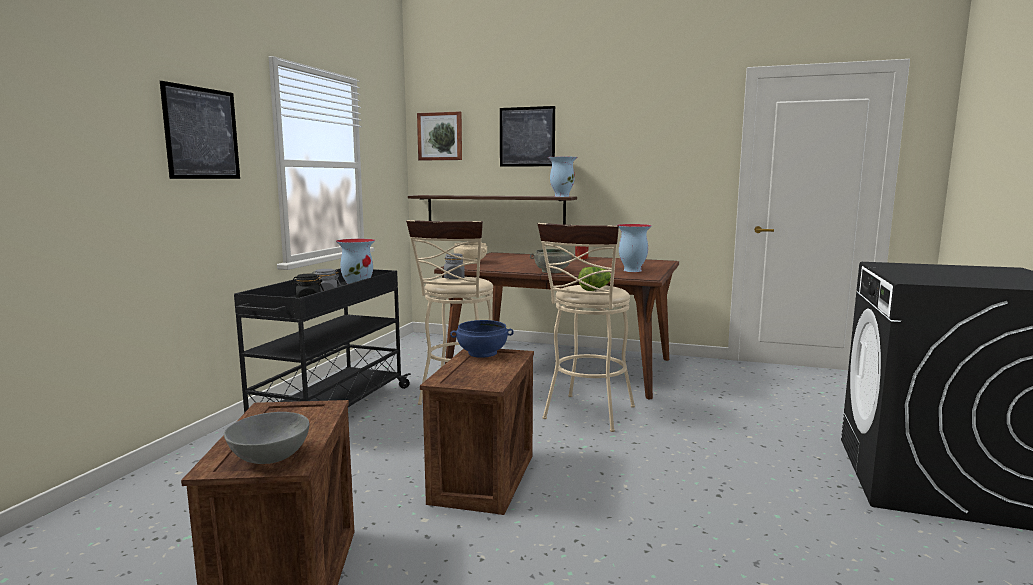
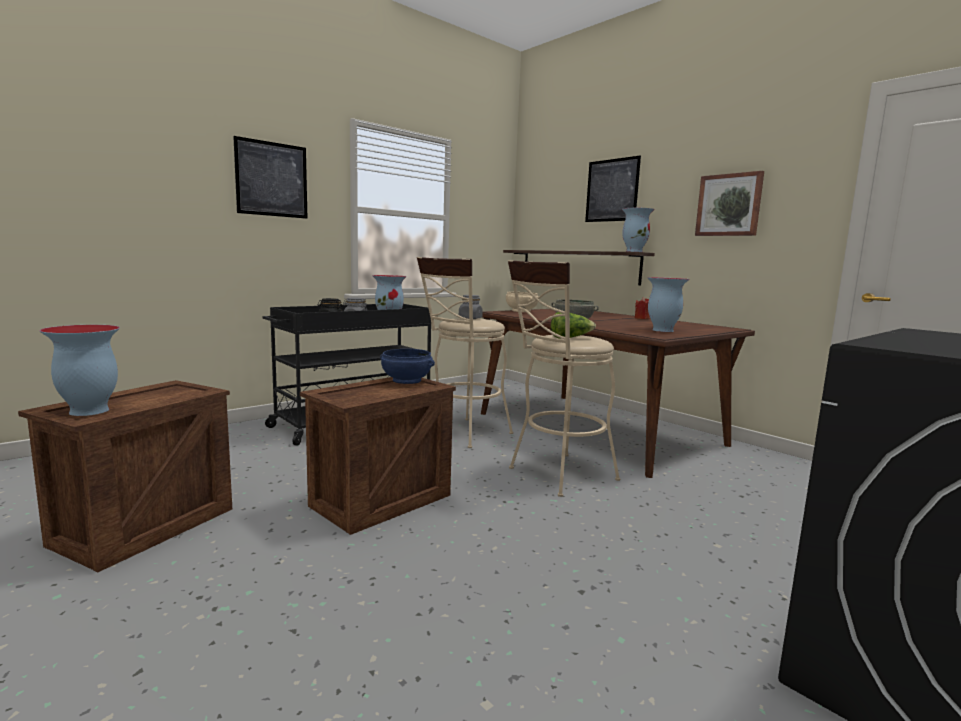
camera: 30 degrees right, 0 degrees up
grey bowl [224,412,309,464] -> vase [40,325,120,416]
picture [417,111,462,160] -> picture moved to [695,171,764,236]

